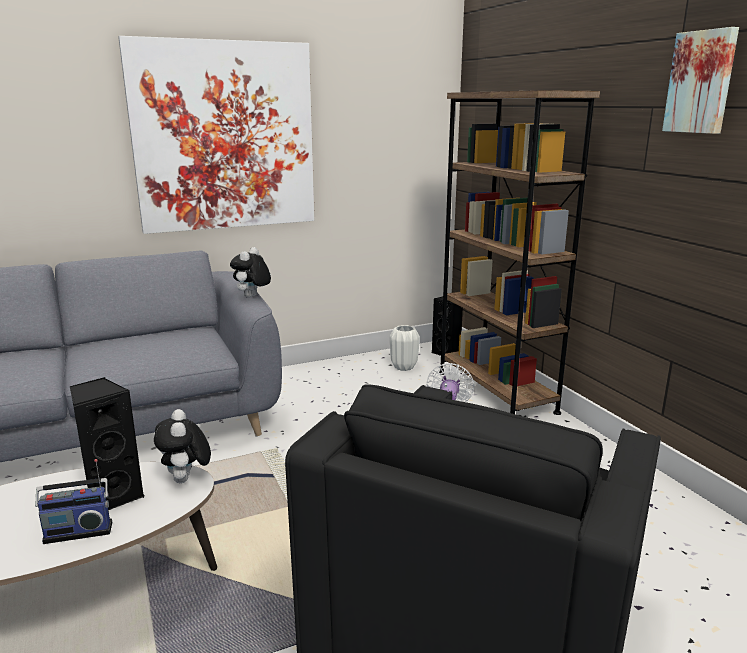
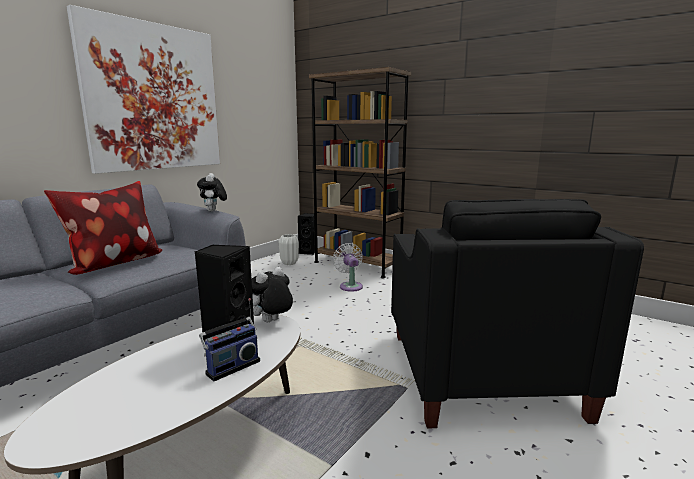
camera: 30 degrees left, 5 degrees down
plush toy [154,409,211,483] -> plush toy turned 90 degrees clockwise [252,267,293,322]
picture [662,27,739,134] -> none
none -> pillow [44,181,162,275]

